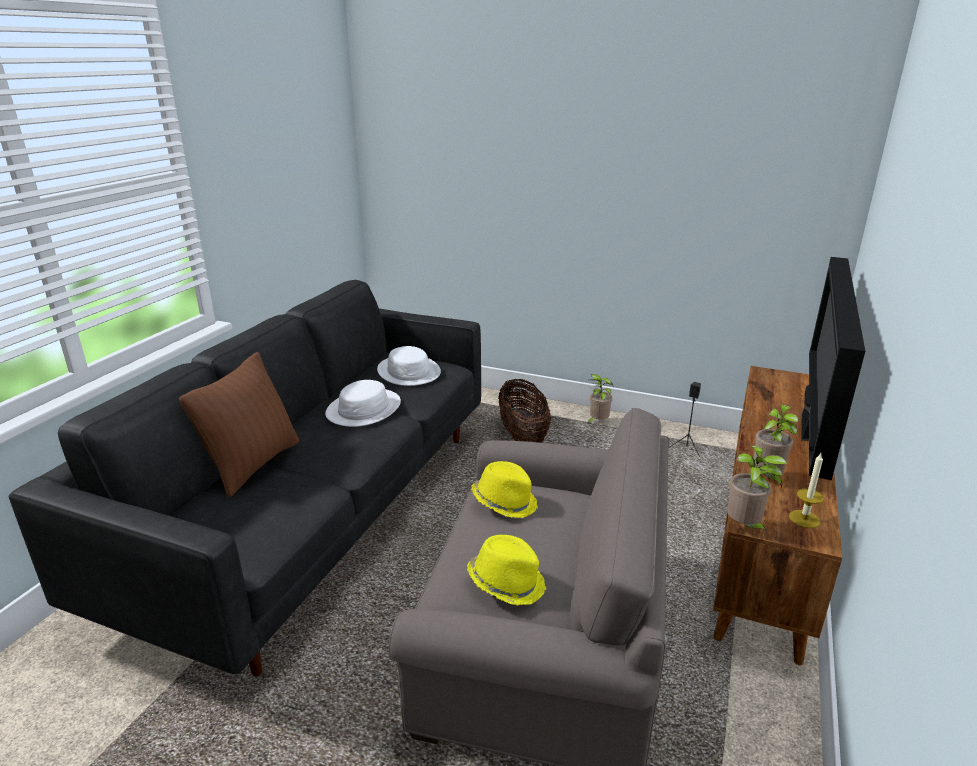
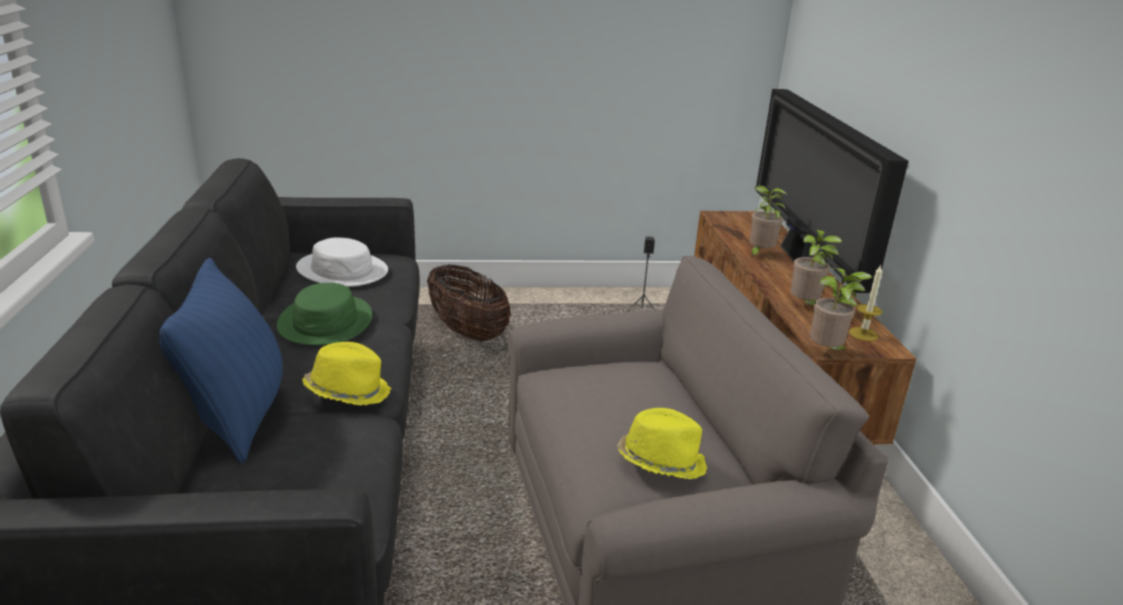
camera: 30 degrees left, 0 degrees up
brown pillow [179,352,299,497] -> blue pillow [159,258,283,463]
white hat [325,380,401,427] -> green hat [277,283,372,345]
yellow hat [471,461,538,518] -> yellow hat moved to [302,342,392,406]
potted plant [587,374,613,423] -> potted plant moved to [750,186,788,257]

